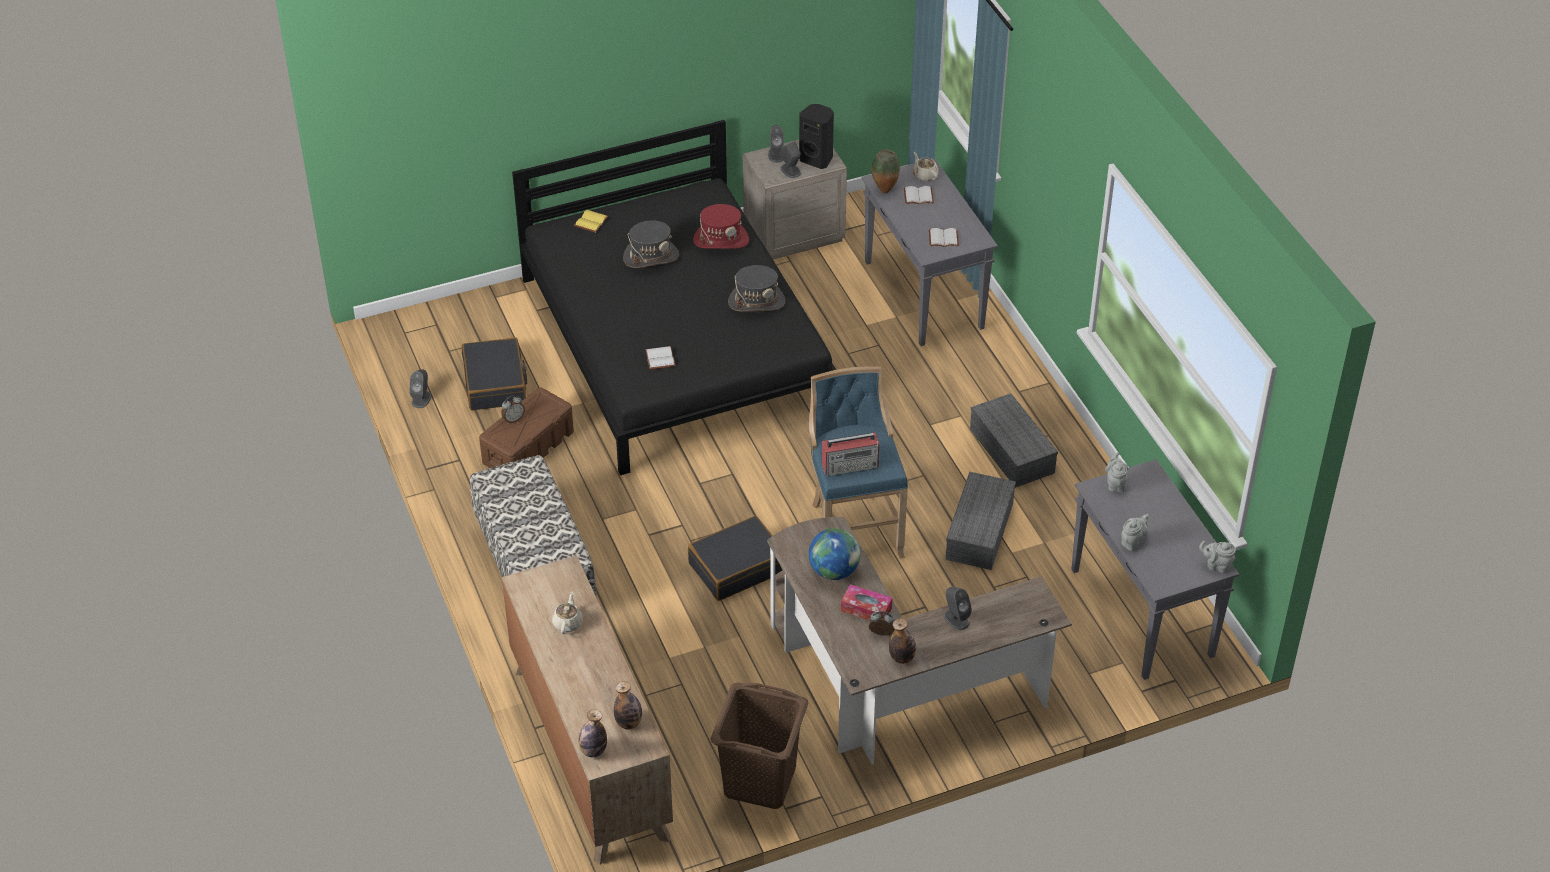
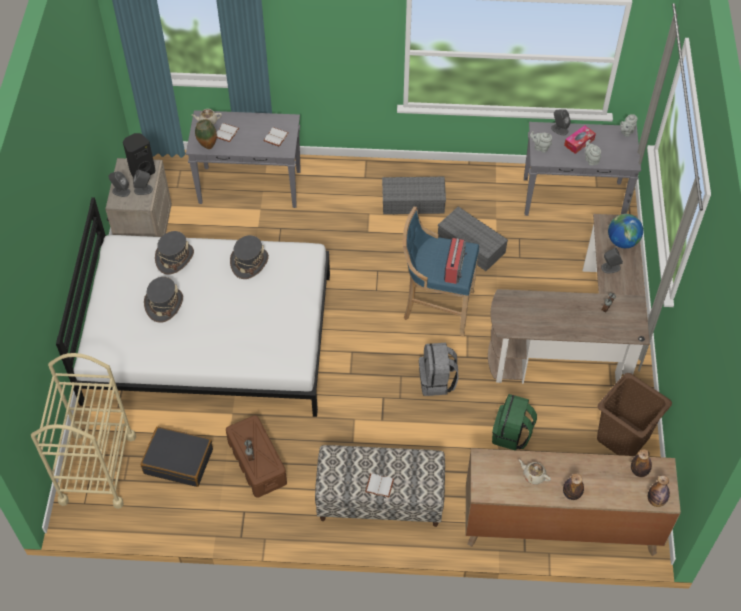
camera: 65 degrees left, 10 degrees up
grey speaker [409,369,431,408] -> grey speaker moved to [551,109,571,136]
black bed [512,120,836,475] -> white bed [56,197,330,417]
yellow book [574,210,609,233] -> none
white book [645,346,675,370] -> white book moved to [365,473,394,498]
black suitcase [688,516,782,601] -> grey backpack [419,343,458,396]
red hat [693,204,749,249] -> grey hat [155,231,194,275]
globe [809,528,860,580] -> globe moved to [608,214,643,248]
tissue box [841,584,893,620] -> tissue box moved to [564,125,596,154]
bottle [889,618,916,664] -> bottle moved to [563,474,584,500]
none -> beige cart [31,353,136,509]
none -> green backpack [492,394,537,450]

